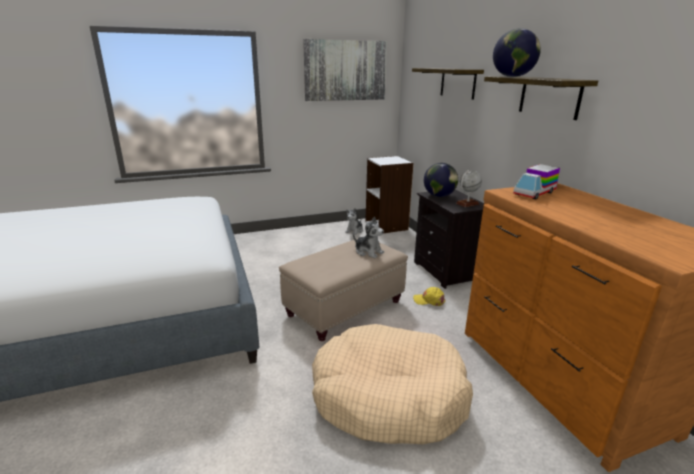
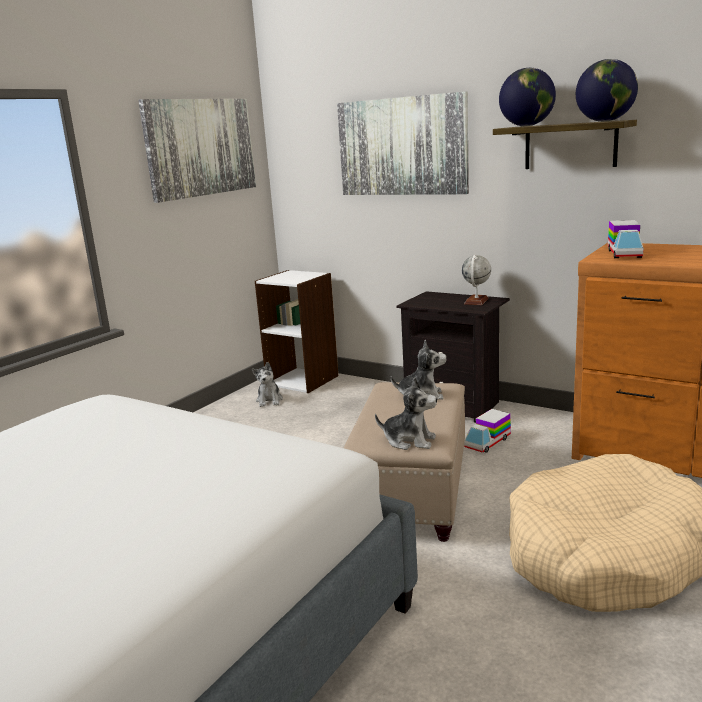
camera: 35 degrees left, 5 degrees down
shelf [412,68,484,100] -> picture [337,91,469,195]
yellow cap [413,287,445,306] -> toy truck [464,409,511,453]
globe [424,163,458,197] -> globe moved to [576,59,638,122]
none -> plush toy [375,377,437,450]

